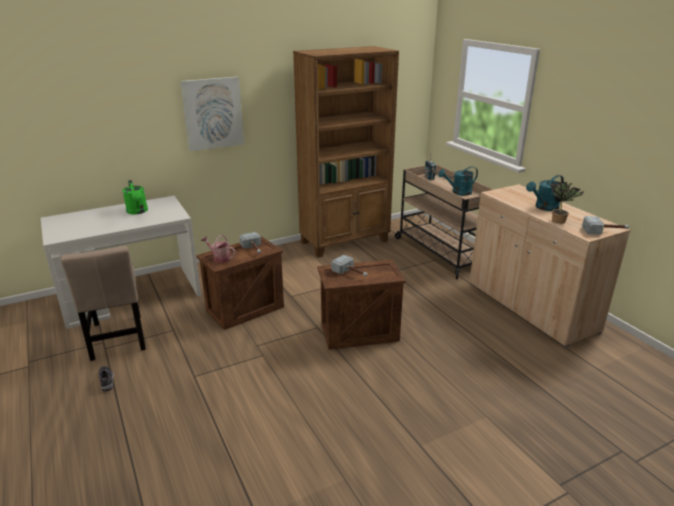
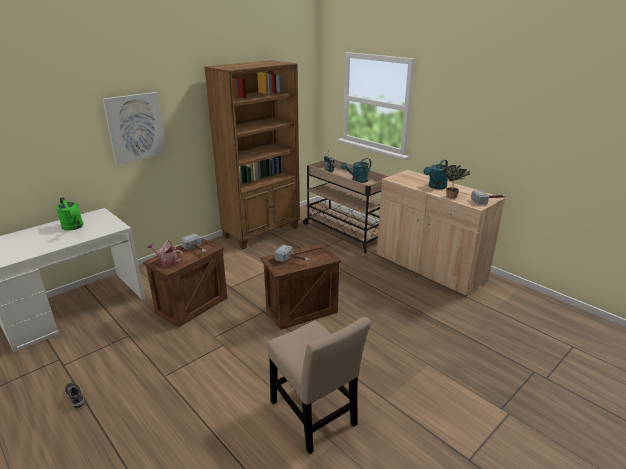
camera: 15 degrees left, 0 degrees up
beige chair [61,246,146,361] -> beige chair moved to [268,317,371,454]

